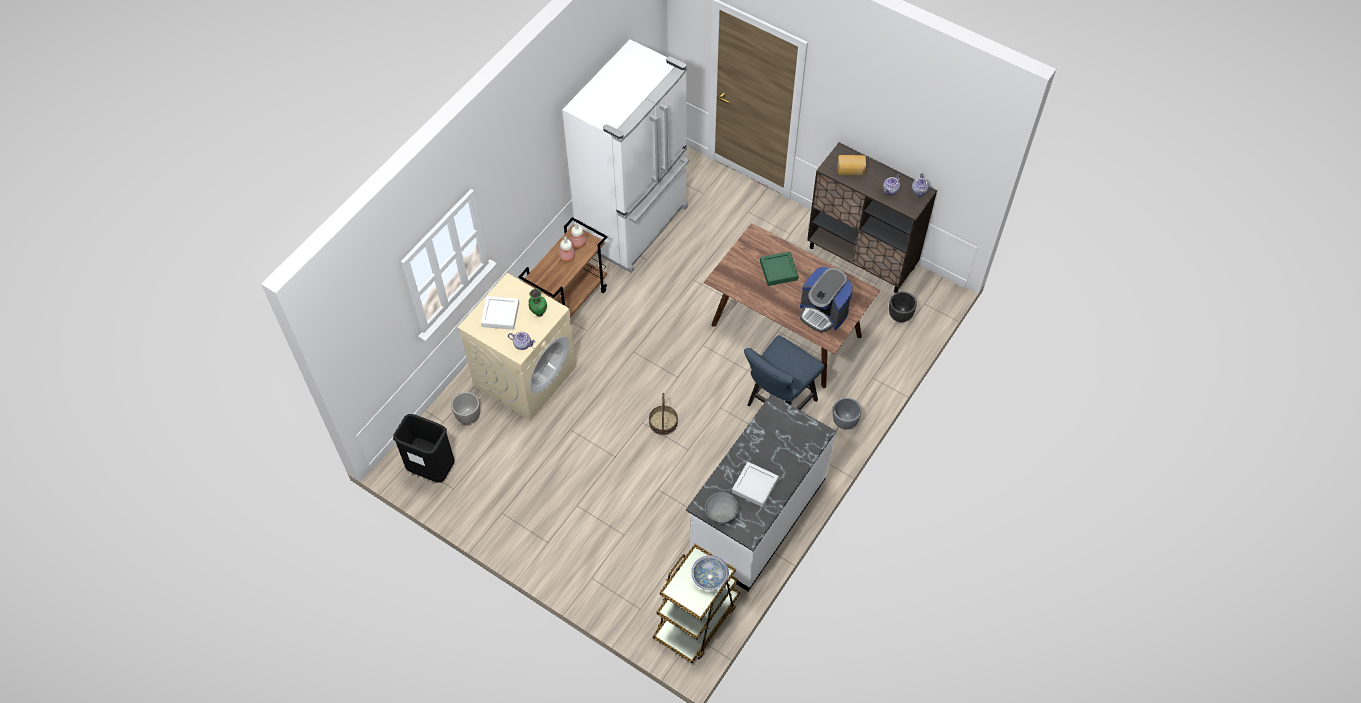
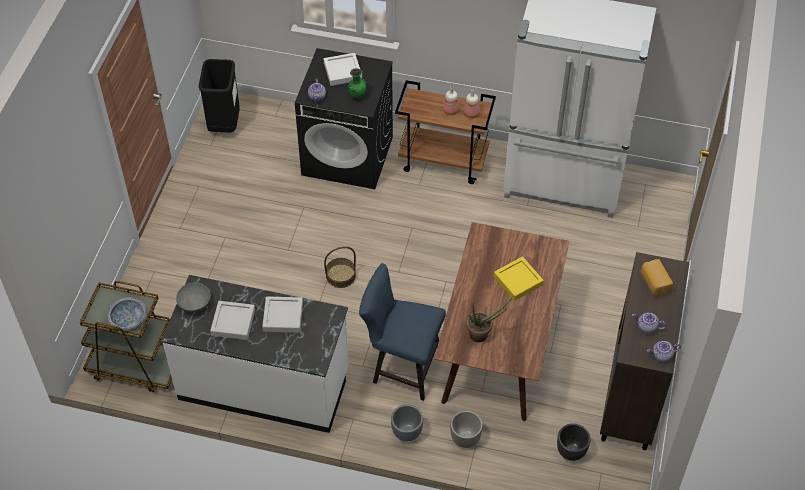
camera: 70 degrees right, 5 degrees down
planter [451,392,480,424] -> planter moved to [450,411,483,448]
beige washing machine [457,273,576,421] -> black washing machine [295,48,393,189]
green tray [760,252,798,286] -> yellow tray [494,257,544,301]
coffee machine [800,267,853,333] -> potted plant [467,295,514,342]
none -> grey tray [262,296,303,333]

